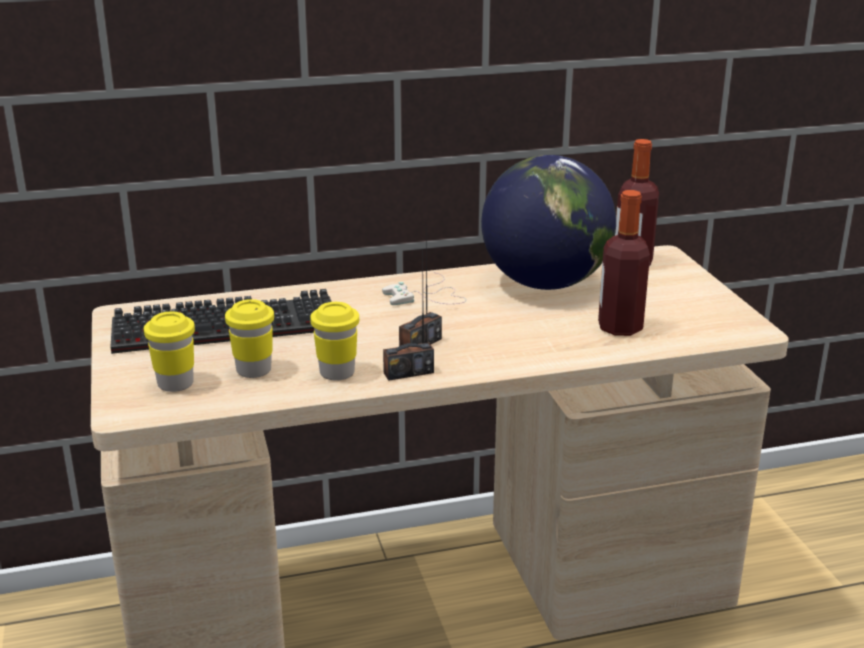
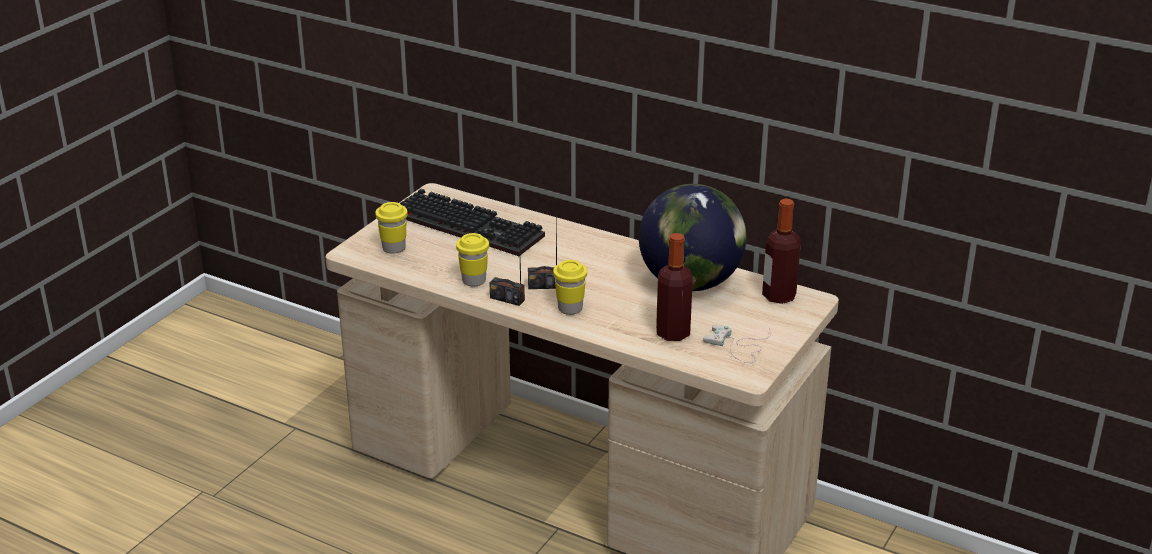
camera: 45 degrees right, 5 degrees up
yellow cup [225,299,274,378] -> yellow cup moved to [553,260,587,315]
white game controller [382,272,467,305] -> white game controller moved to [703,325,771,363]

